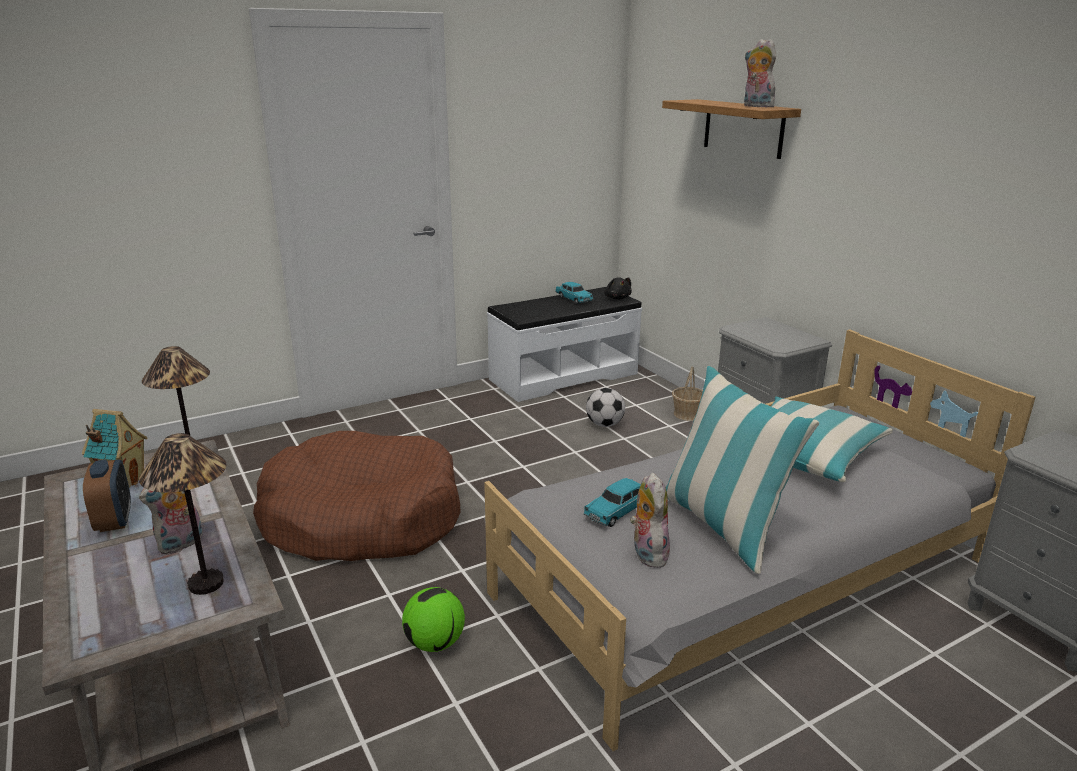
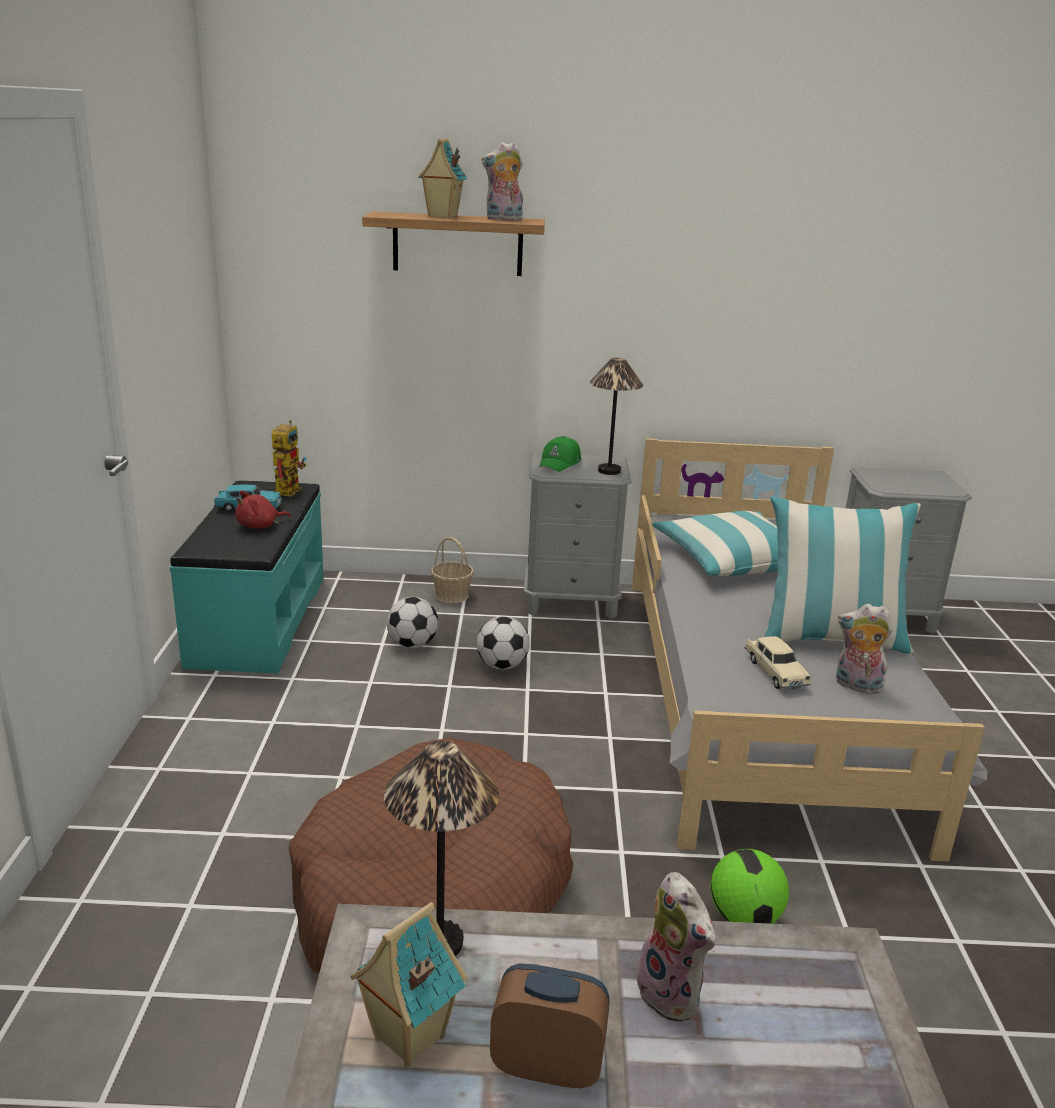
camera: 60 degrees left, 0 degrees up
table lamp [139,433,227,595] -> table lamp moved to [590,358,643,475]
white bench [487,287,642,402] -> turquoise bench [170,481,324,673]
turquoise toy car [583,478,641,527] -> beige toy car [744,636,811,689]
black plush toy [604,277,632,300] -> toy robot [272,420,307,497]
none -> red plush toy [235,491,291,529]
none -> toy house [418,139,467,218]
none -> football [477,616,530,670]
none -> green cap [539,436,581,472]

